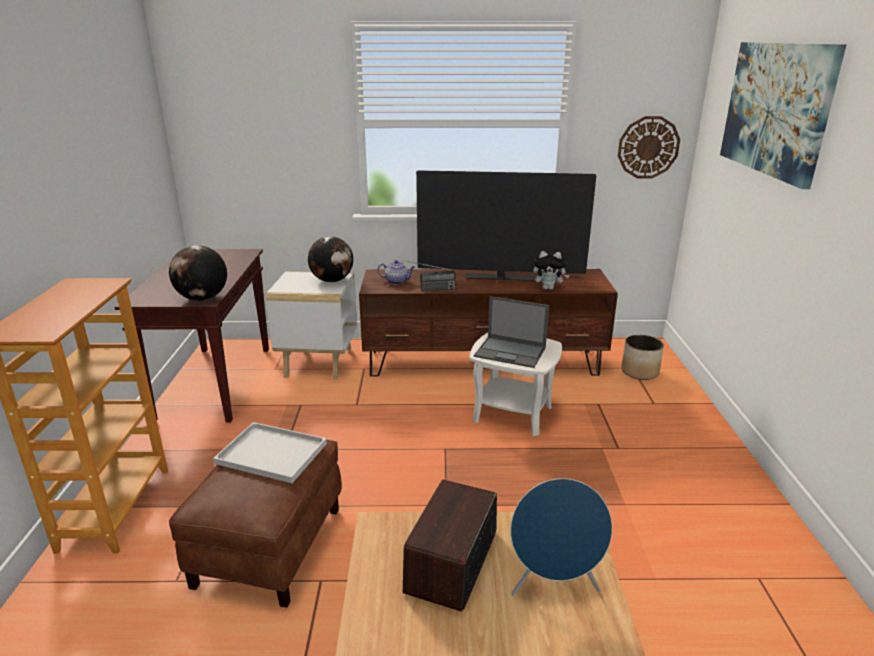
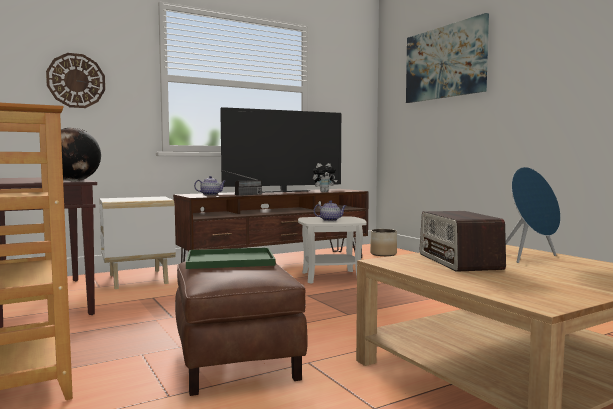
camera: 30 degrees left, 20 degrees down
white tray [213,422,327,483] -> green tray [186,247,276,269]
globe [308,236,353,282] -> none
laptop [474,296,549,368] -> teapot [314,200,347,221]
wall clock [618,116,680,178] -> wall clock moved to [46,53,105,108]

